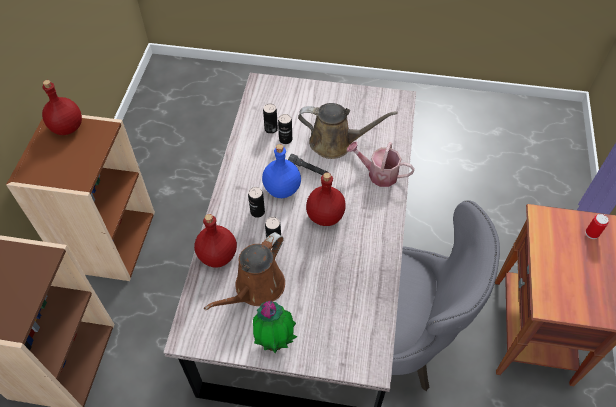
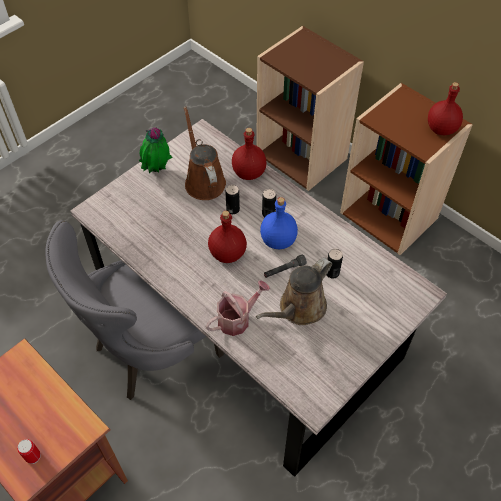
camera: 125 degrees right, 0 degrees up
can [263,103,278,134] -> none

